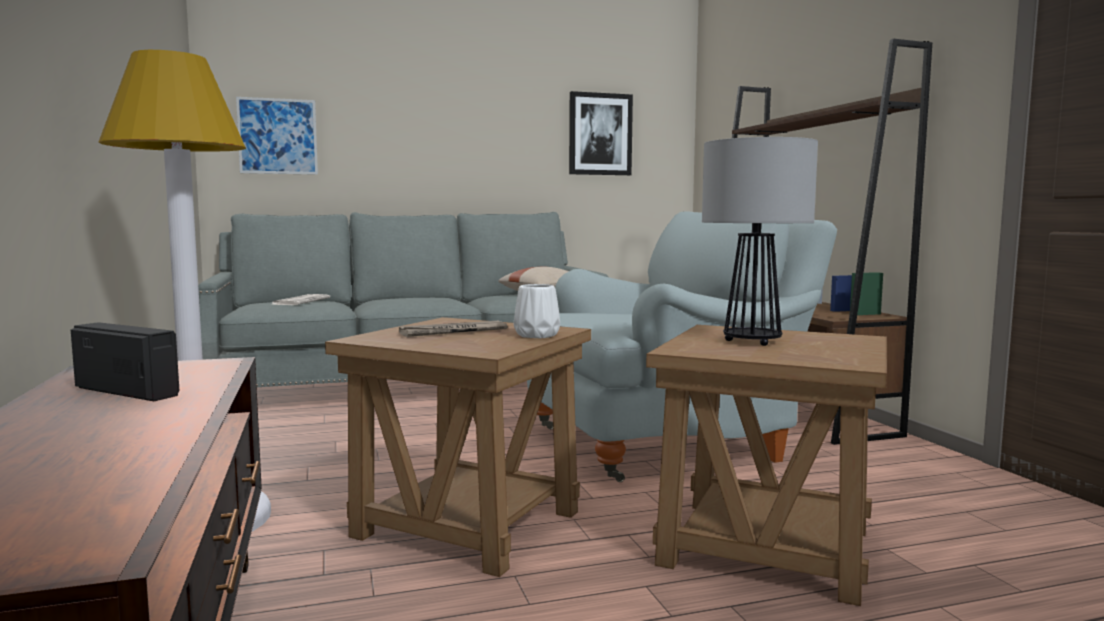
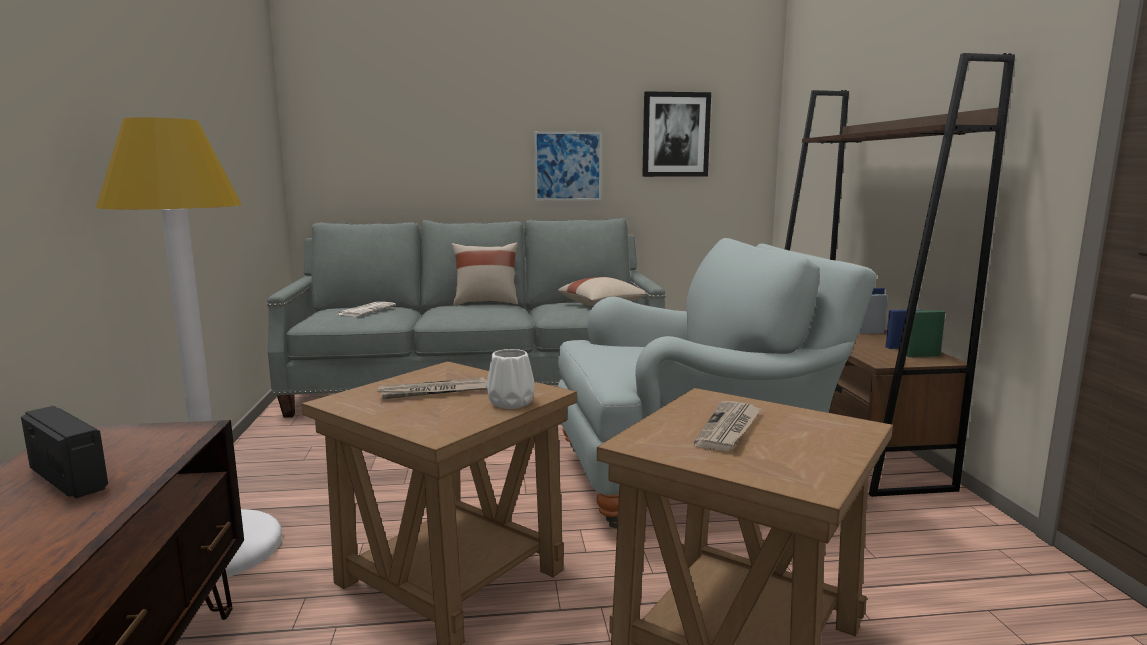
camera: 10 degrees right, 5 degrees up
picture [236,97,318,175] -> picture moved to [534,131,602,201]
table lamp [702,137,818,346] -> newspaper [694,401,761,451]
none -> beige pillow [451,242,518,306]

